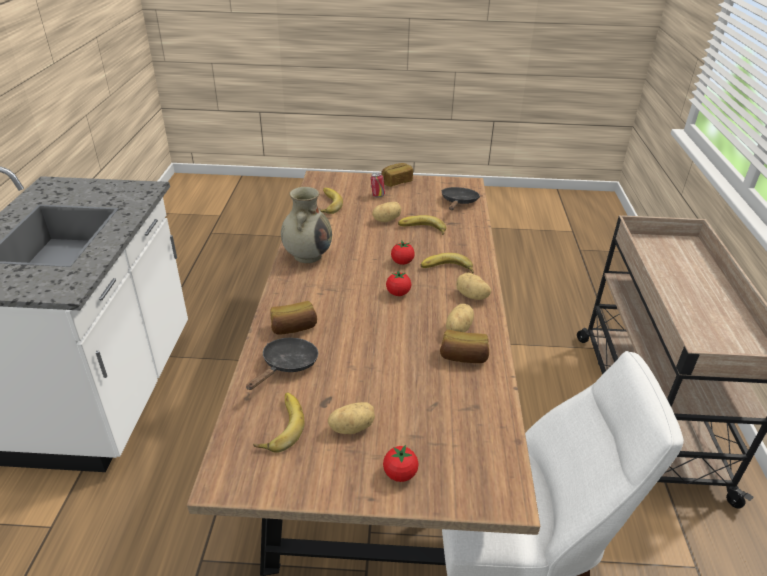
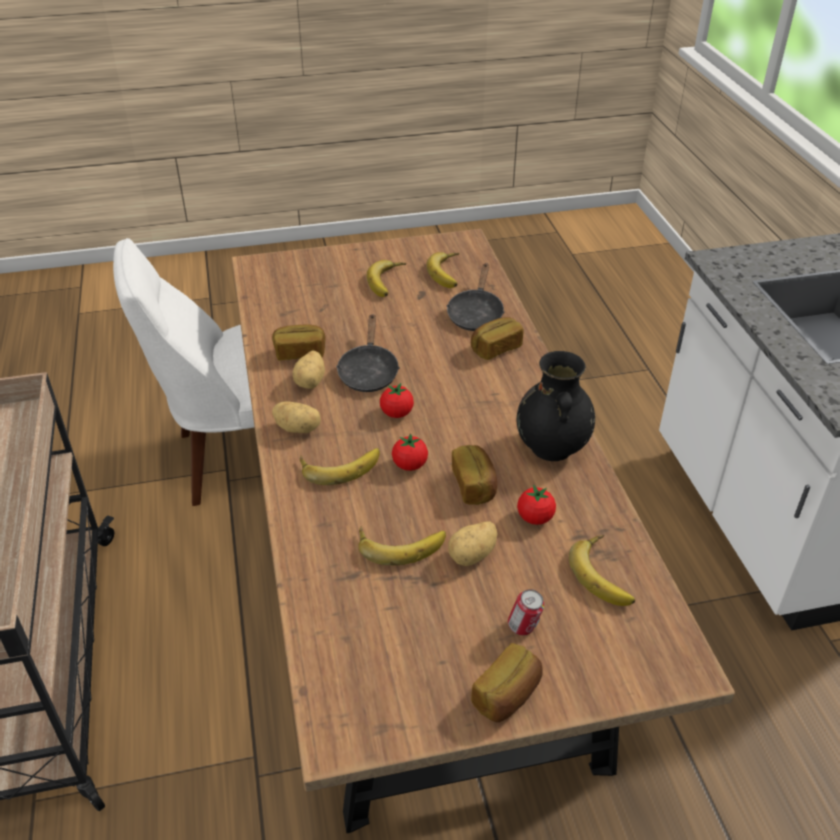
camera: 165 degrees right, 5 degrees up
beige vase [281,187,332,263] -> black vase [517,351,595,461]
potato [328,402,375,434] -> banana [367,260,406,297]
tomato [383,445,419,482] -> tomato moved to [517,485,556,525]
black frying pan [441,187,480,210] -> black frying pan moved to [336,314,400,392]
none -> bread [452,445,497,505]

